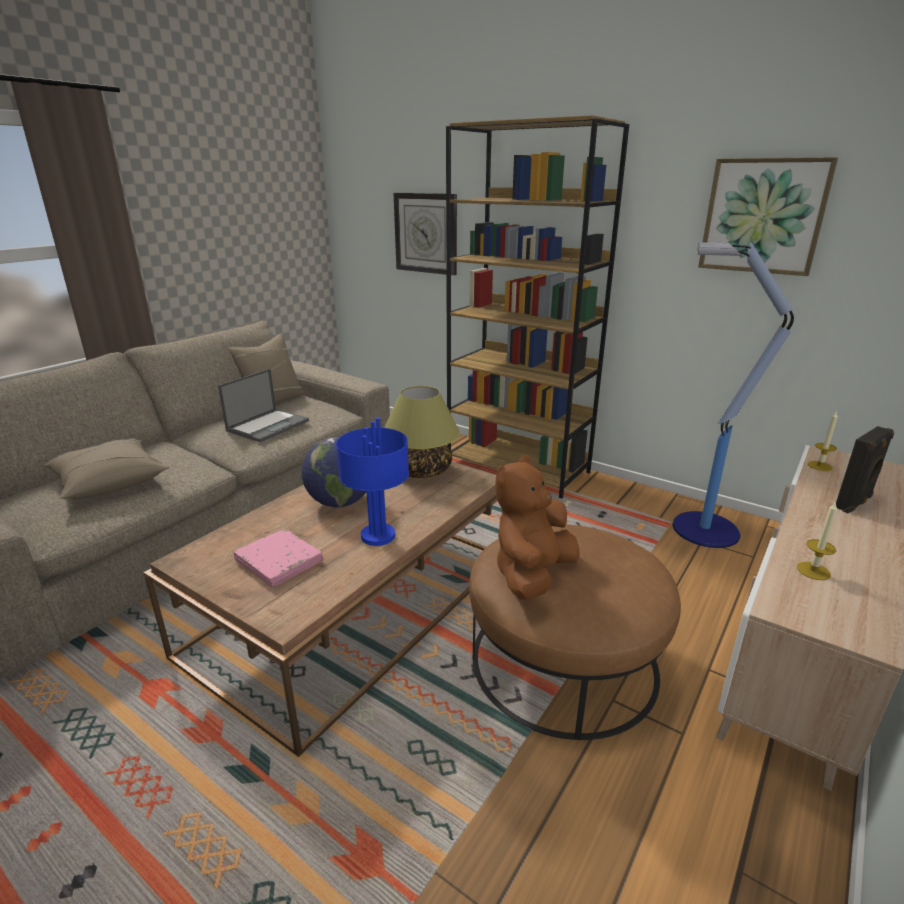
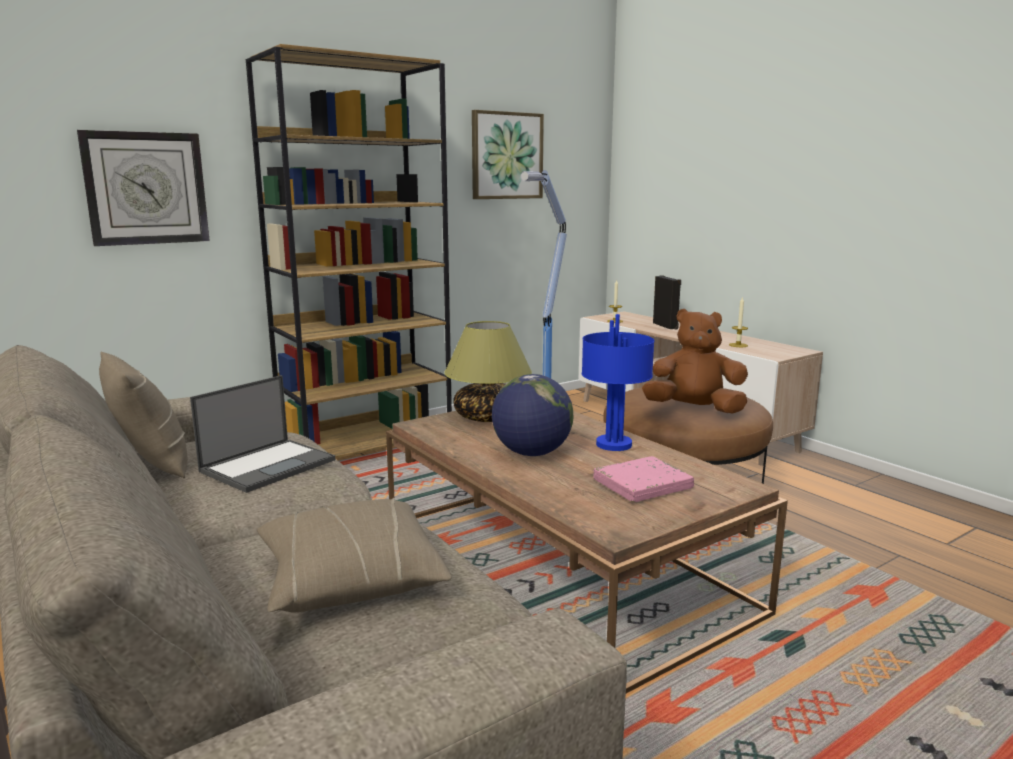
camera: 70 degrees left, 10 degrees down
laptop [218,369,309,442] -> laptop turned 75 degrees clockwise [190,375,335,493]
brown plush toy [495,455,580,600] -> brown plush toy turned 135 degrees clockwise [642,309,748,414]

